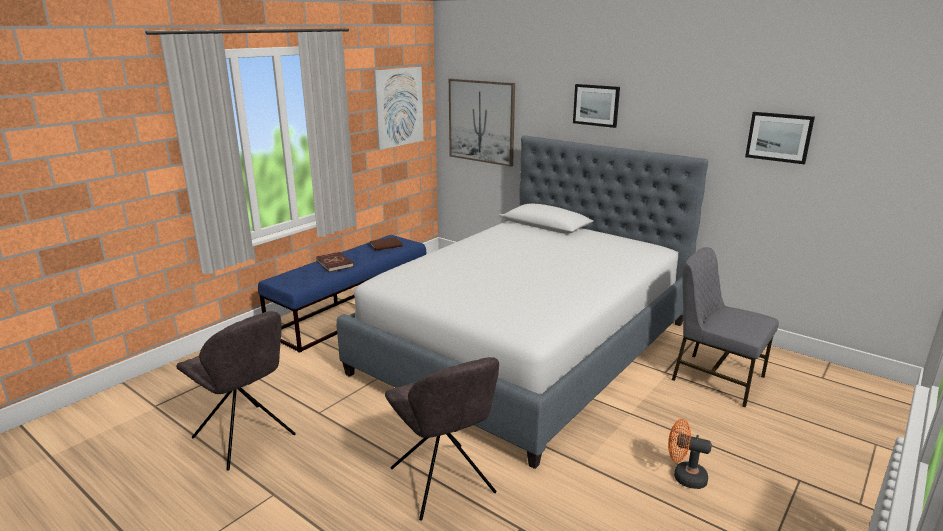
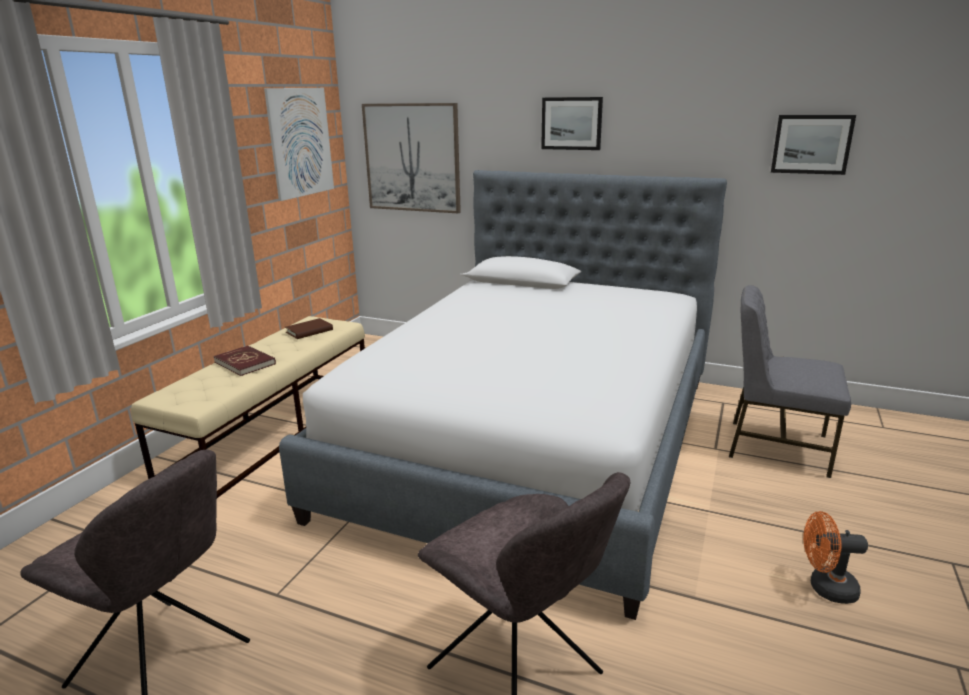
camera: 15 degrees left, 0 degrees up
blue bench [258,235,426,353] -> beige bench [131,316,365,498]

